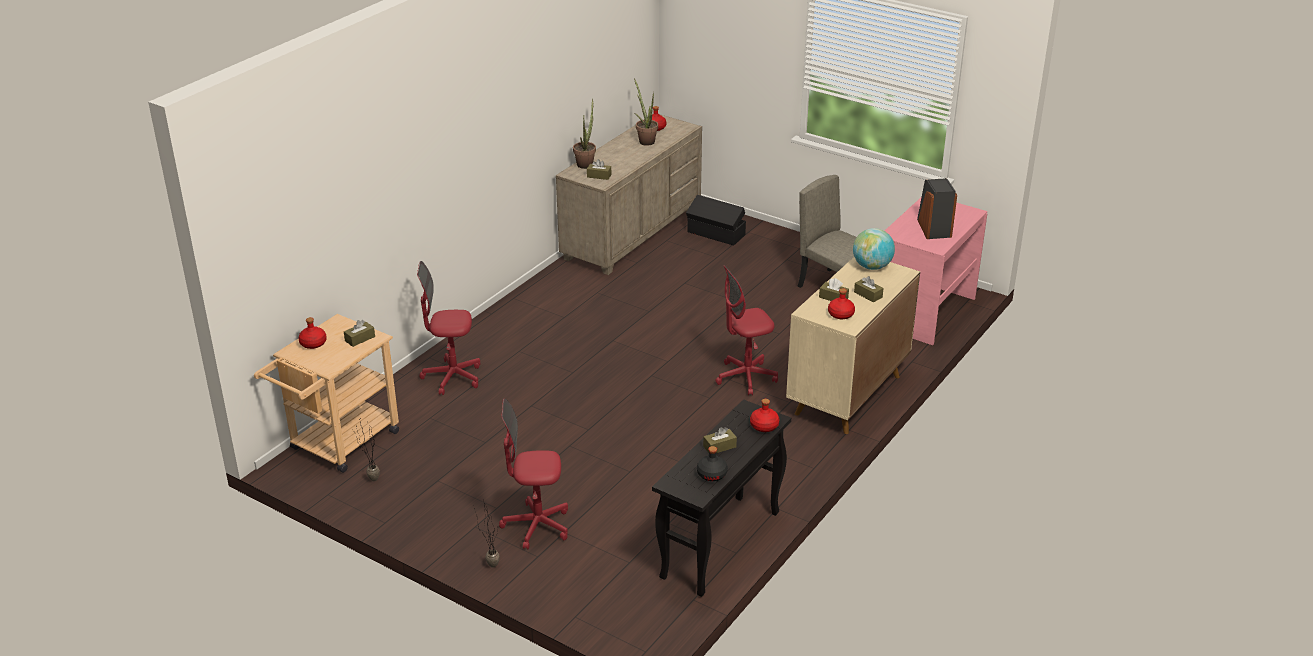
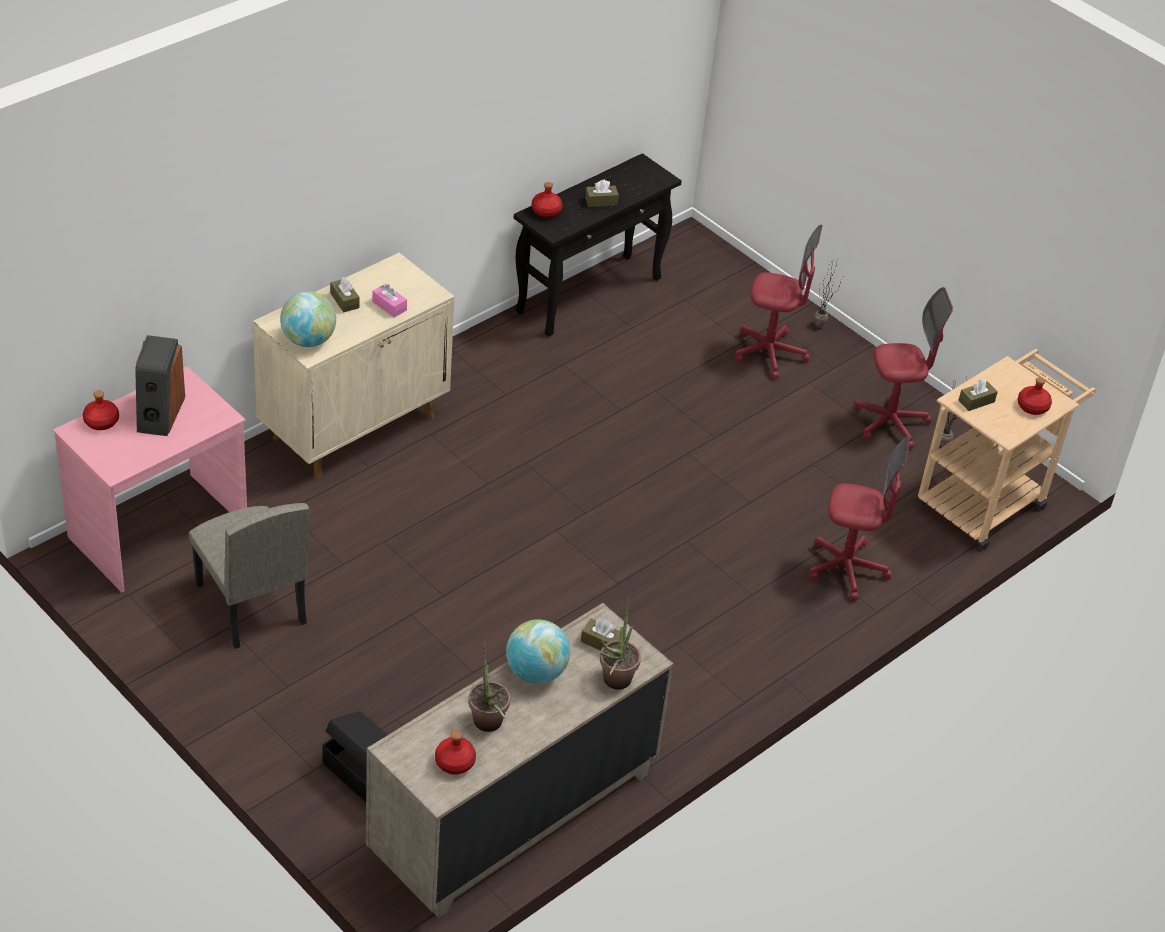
camera: 170 degrees left, 10 degrees up
black bottle [697,446,728,481] -> none
red office chair [715,265,778,395] -> red office chair moved to [854,287,953,449]
brown tissue box [819,278,849,301] -> pink tissue box [372,284,407,317]
red bottle [828,288,855,319] -> red bottle moved to [83,390,119,430]
none -> globe [506,619,570,684]

